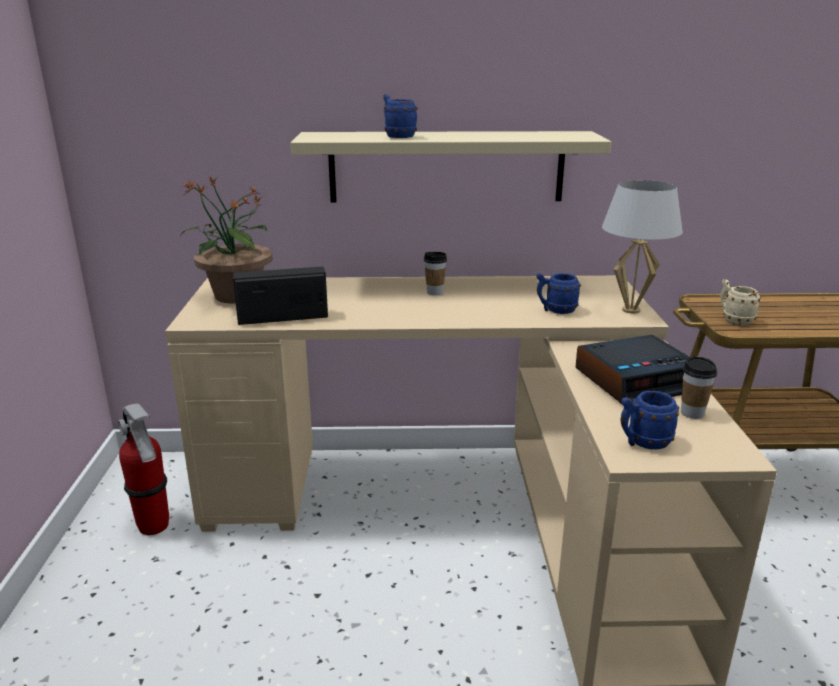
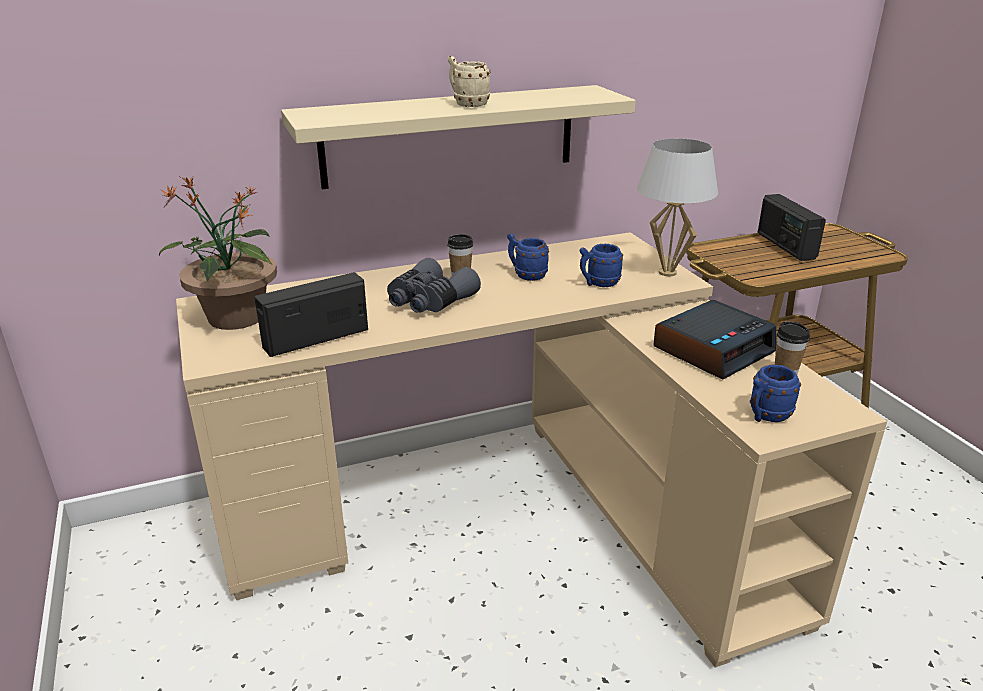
camera: 20 degrees left, 5 degrees up
fire extinguisher [118,403,169,535] -> none
blue mug [383,94,417,138] -> blue mug moved to [507,233,549,281]
beige mug [720,279,761,325] -> beige mug moved to [448,56,491,107]
none -> grey binoculars [387,258,481,313]
none -> radio [758,194,826,261]

